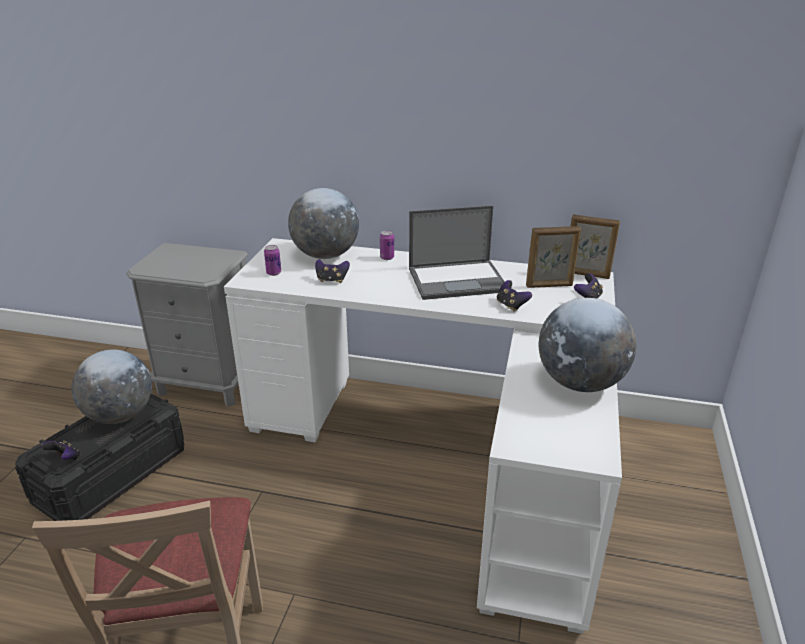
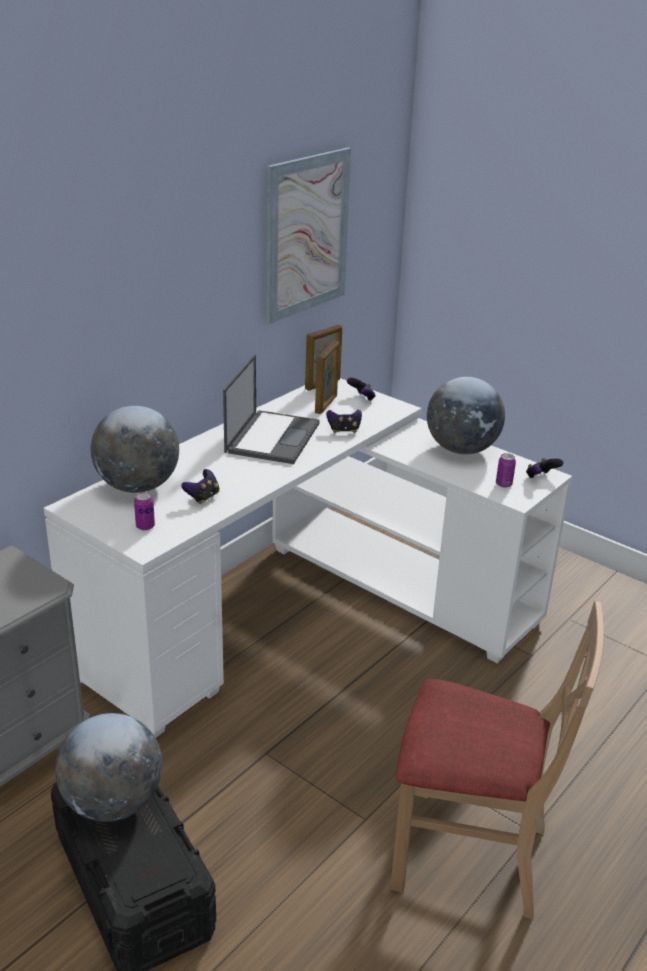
camera: 65 degrees left, 0 degrees up
game controller [42,440,81,460] -> game controller moved to [526,458,563,478]
can [380,230,394,260] -> can moved to [496,453,516,488]
none -> picture [266,147,351,324]

